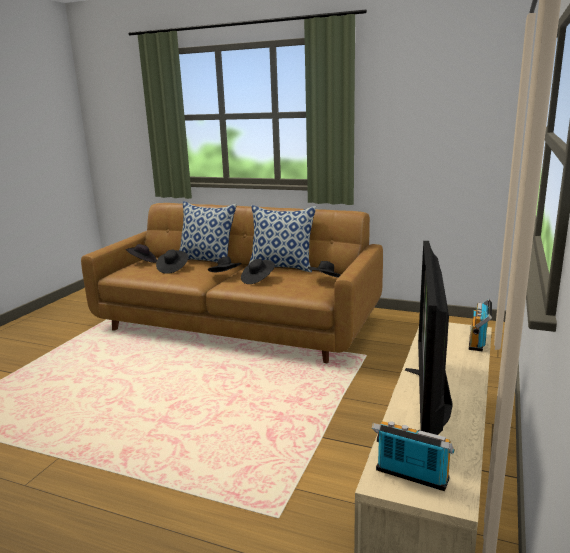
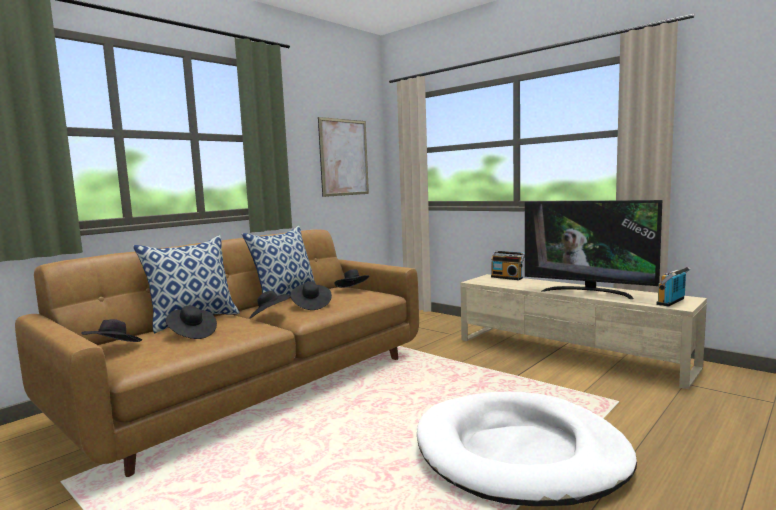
camera: 70 degrees left, 10 degrees down
none -> picture [318,117,369,197]
none -> white dog bed [417,391,637,506]

